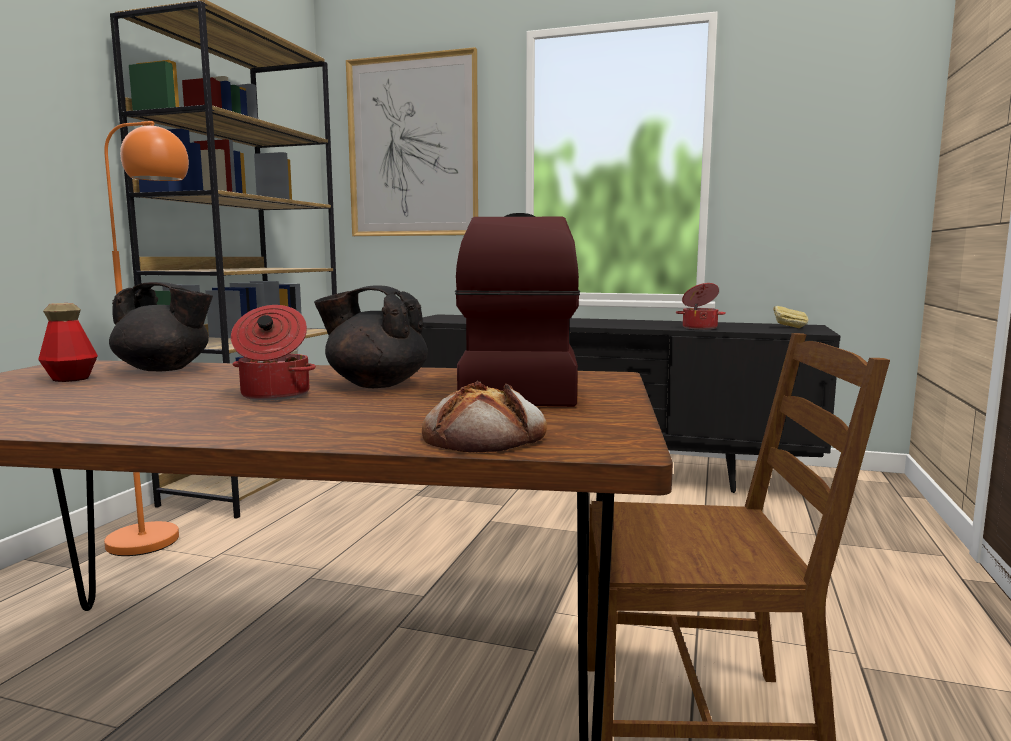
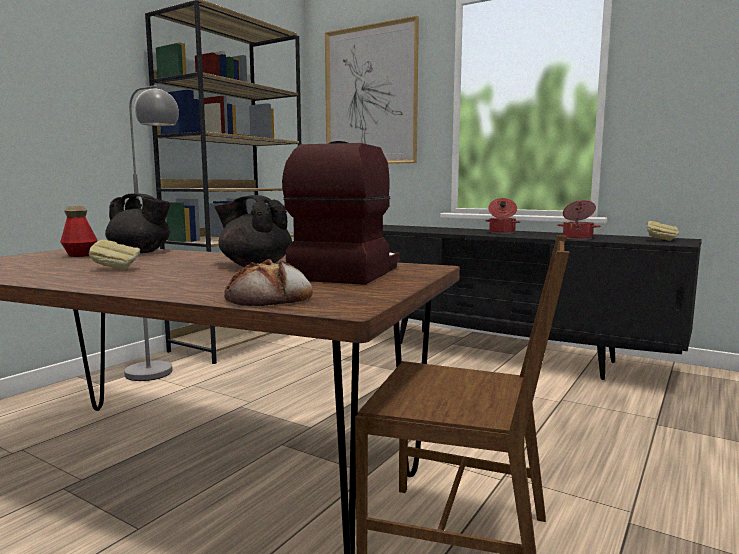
camera: 15 degrees right, 0 degrees up
orange floor lamp [104,121,189,556] -> grey floor lamp [124,85,179,381]
cooking pot [231,305,316,400] -> cooking pot moved to [485,198,520,234]
none -> bread [89,240,140,270]

